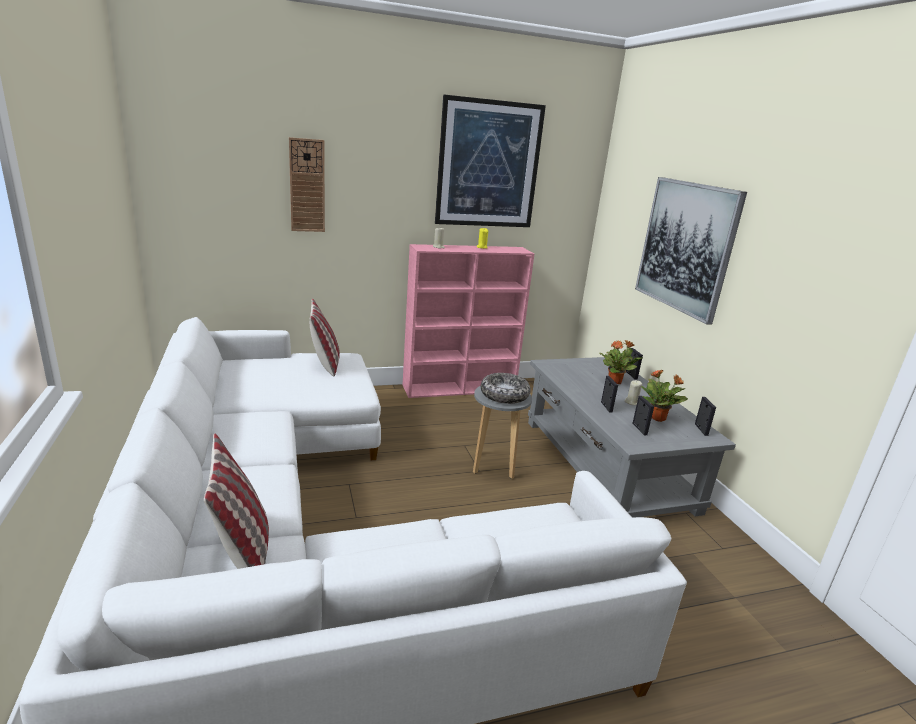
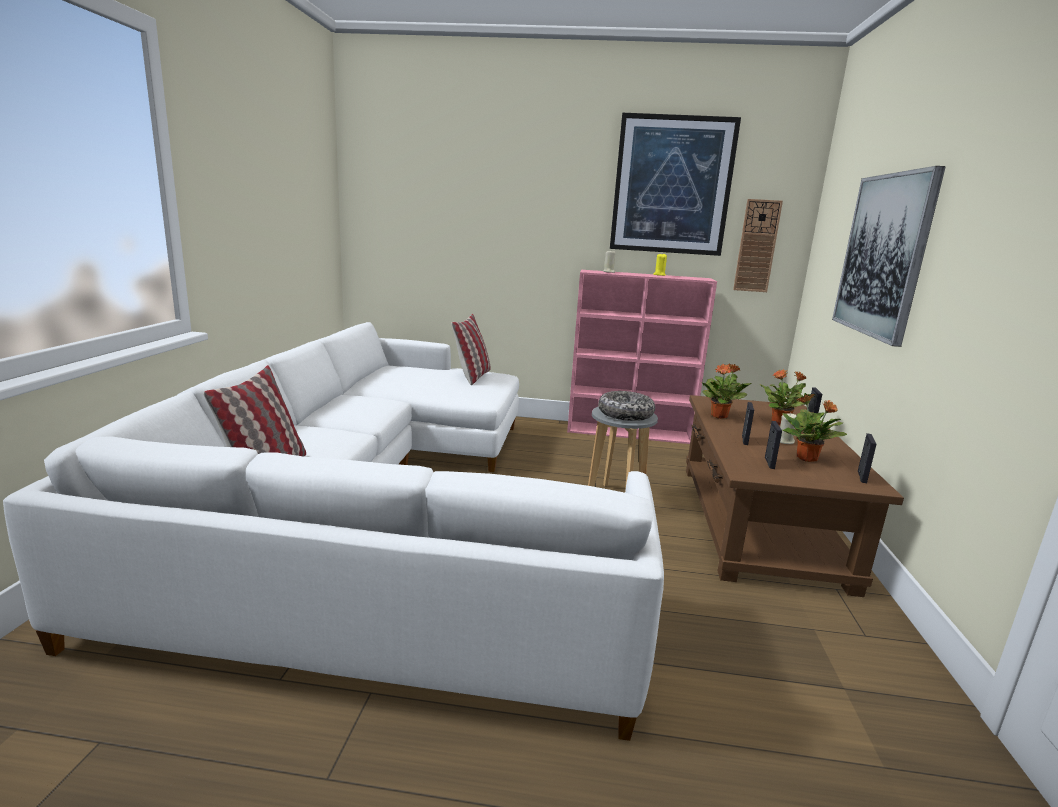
camera: 25 degrees right, 5 degrees down
wall clock [289,137,325,232] -> wall clock moved to [733,199,783,292]
grey coffee table [528,357,736,518] -> brown coffee table [686,395,904,597]
none -> potted plant [701,364,752,419]

